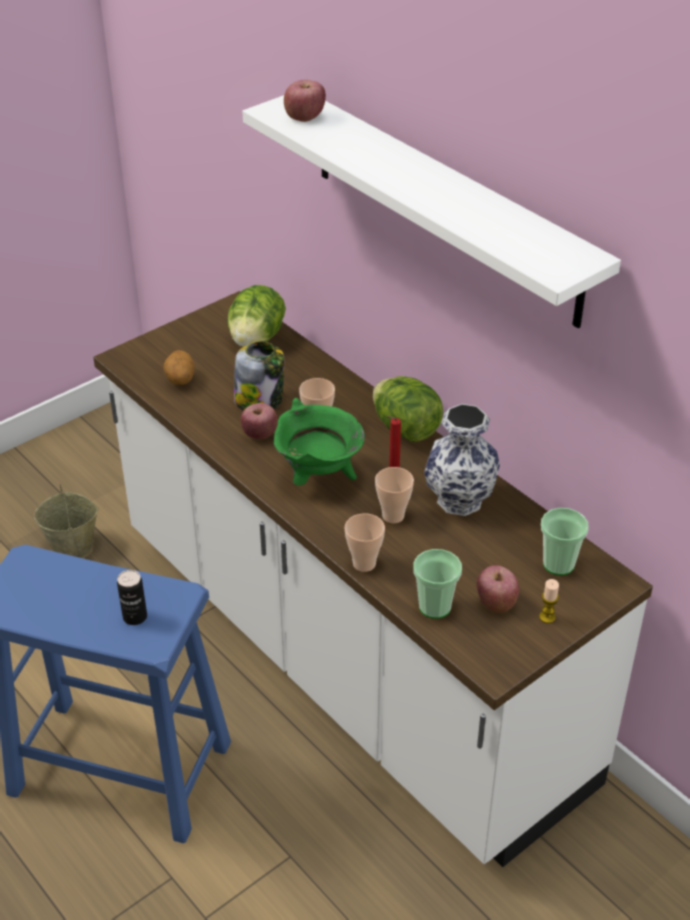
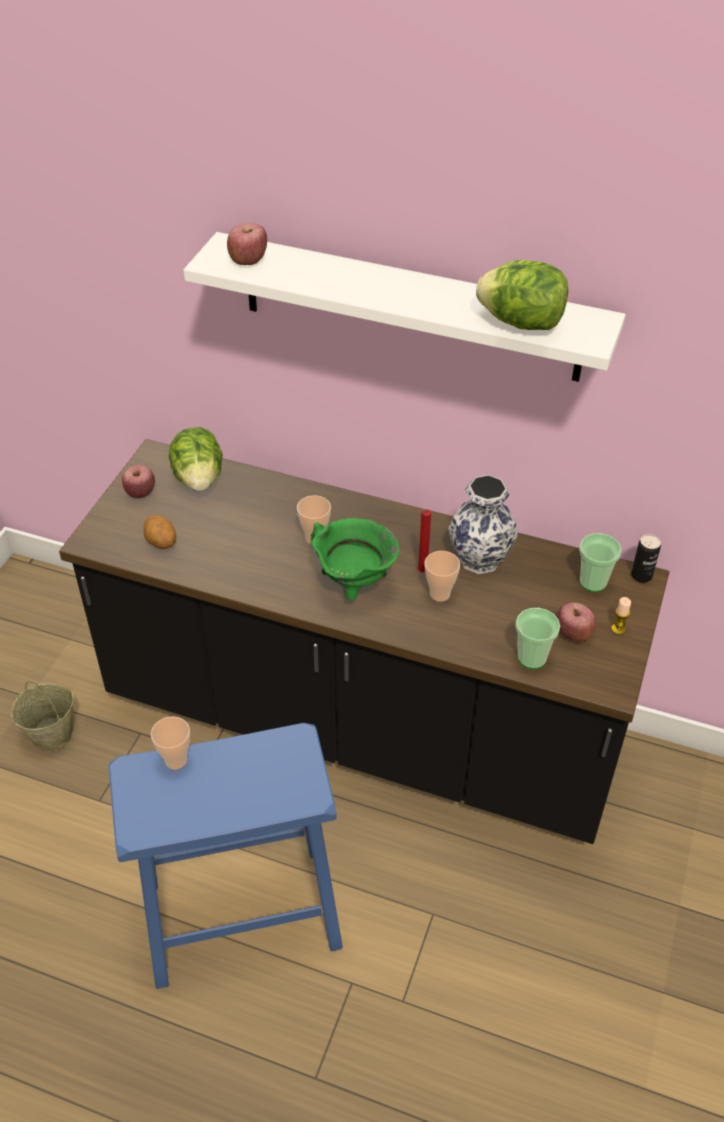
camera: 30 degrees left, 5 degrees up
white counter [93,291,653,867] -> black counter [59,439,669,844]
can [117,570,147,625] -> can moved to [631,534,661,583]
jar [234,341,284,410] -> none
apple [241,403,278,439] -> apple moved to [122,465,155,498]
cup [345,513,385,572] -> cup moved to [151,717,190,770]
lettuce [373,376,443,442] -> lettuce moved to [476,260,568,330]

